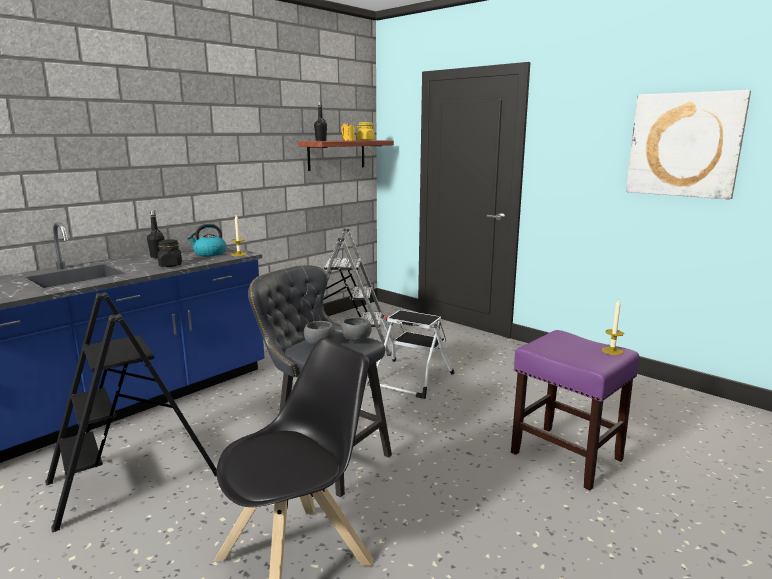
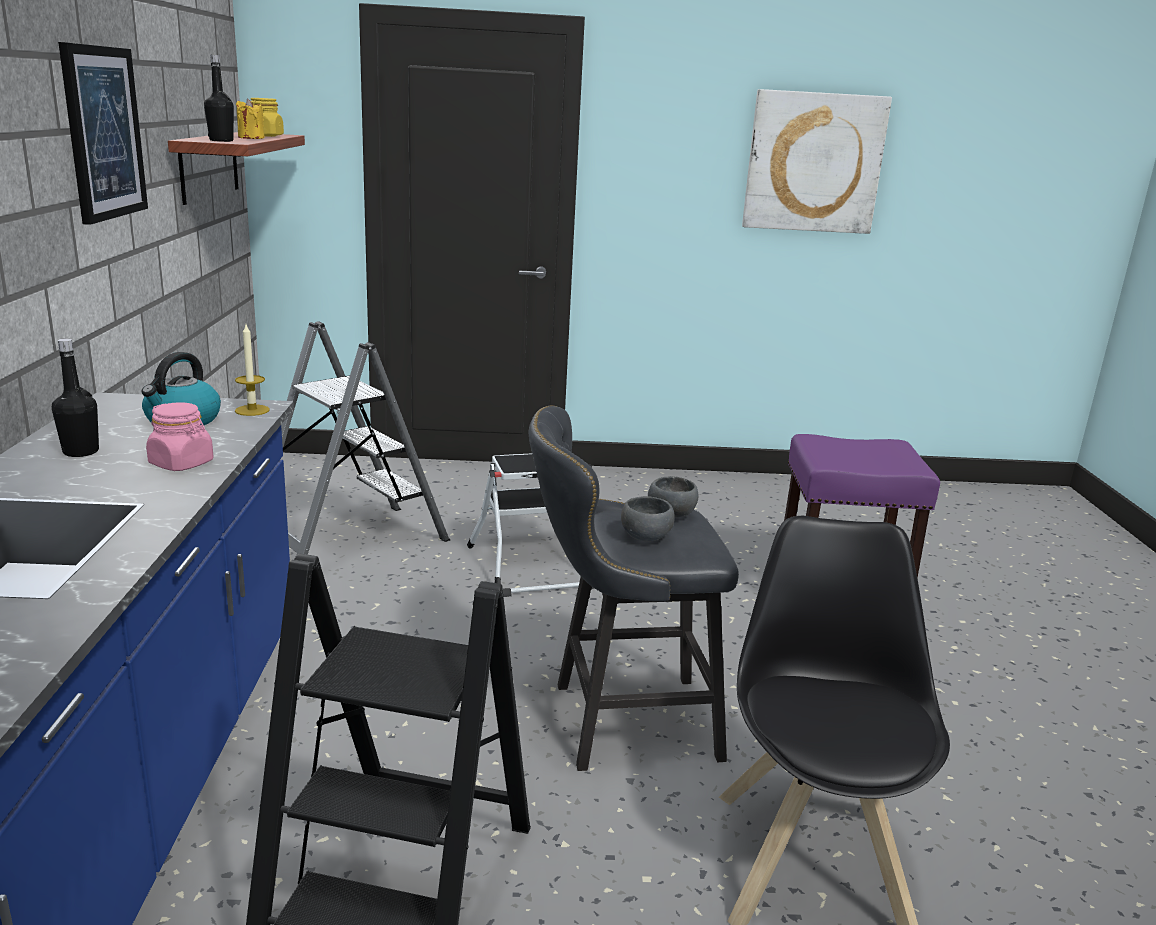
camera: 45 degrees left, 5 degrees up
black jar [158,239,182,267] -> pink jar [146,403,214,471]
candle [601,300,624,355] -> none
none -> picture [58,42,148,225]

